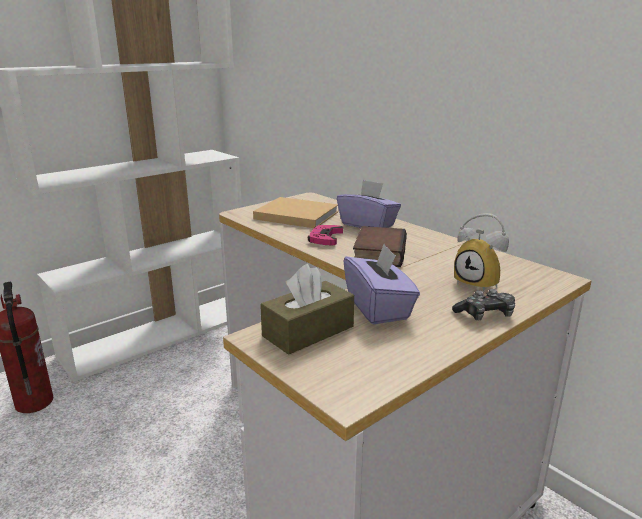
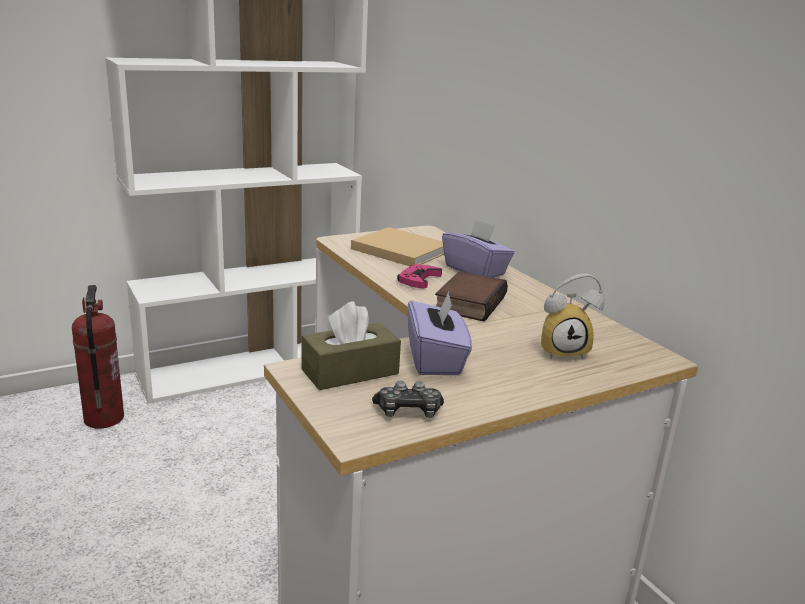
camera: 10 degrees right, 0 degrees up
game controller [452,289,515,320] -> game controller moved to [372,381,444,418]
alarm clock [454,213,509,293] -> alarm clock turned 60 degrees counterclockwise [541,273,605,360]

